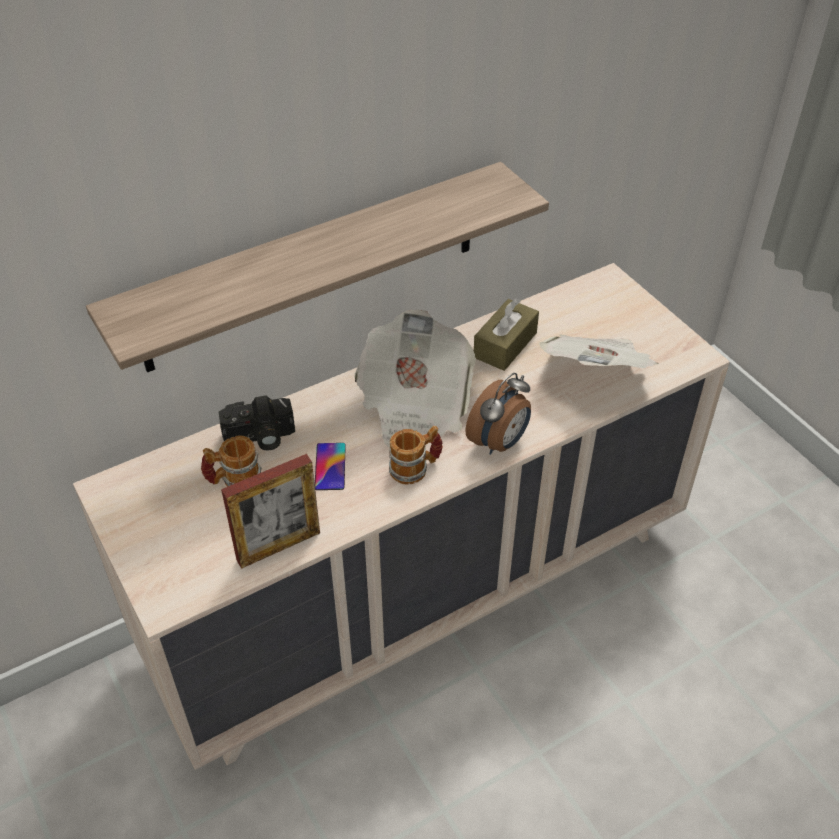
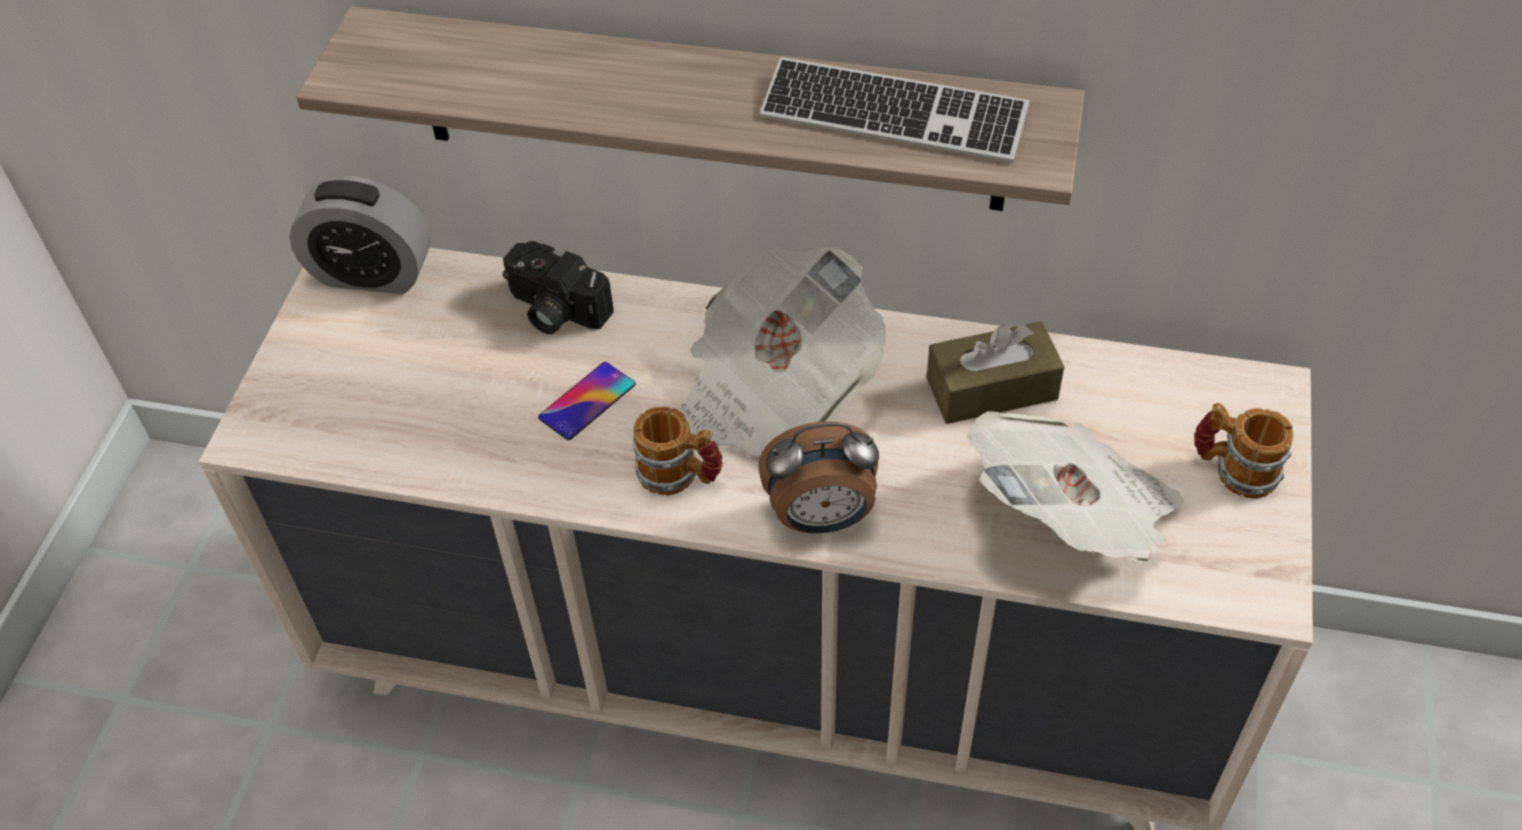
camera: 45 degrees right, 5 degrees up
mug [201,436,262,487] -> mug moved to [1194,403,1294,498]
picture frame [221,454,320,569] -> none
none -> alarm clock [289,176,431,294]
none -> keyboard [760,57,1029,162]

